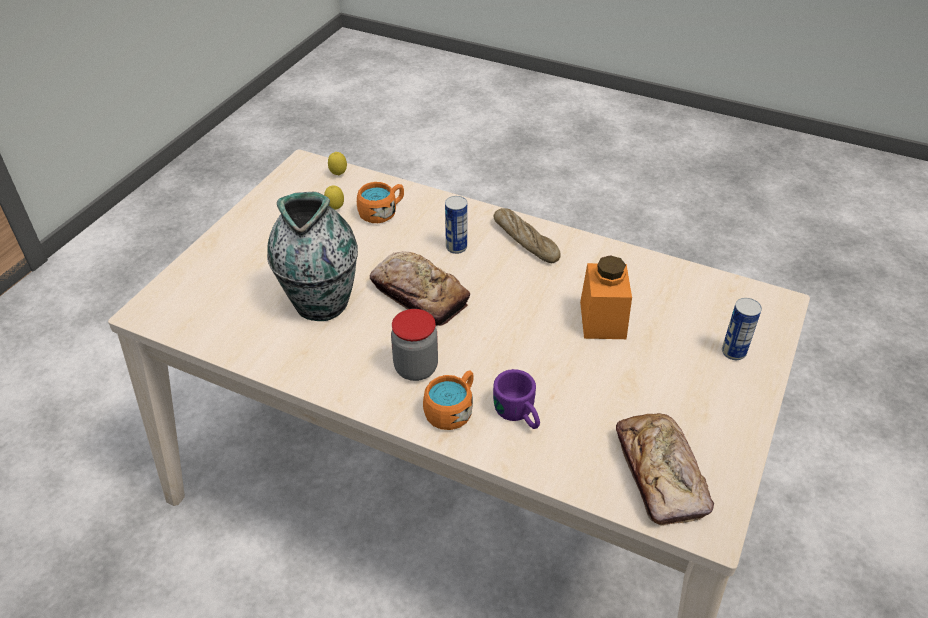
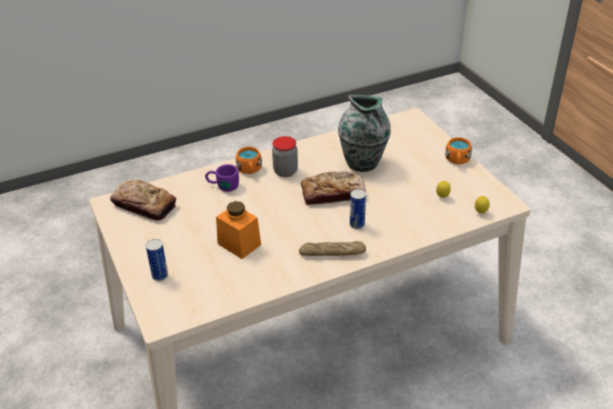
camera: 130 degrees right, 5 degrees down
orange mug [357,182,404,223] -> orange mug moved to [445,137,472,164]

